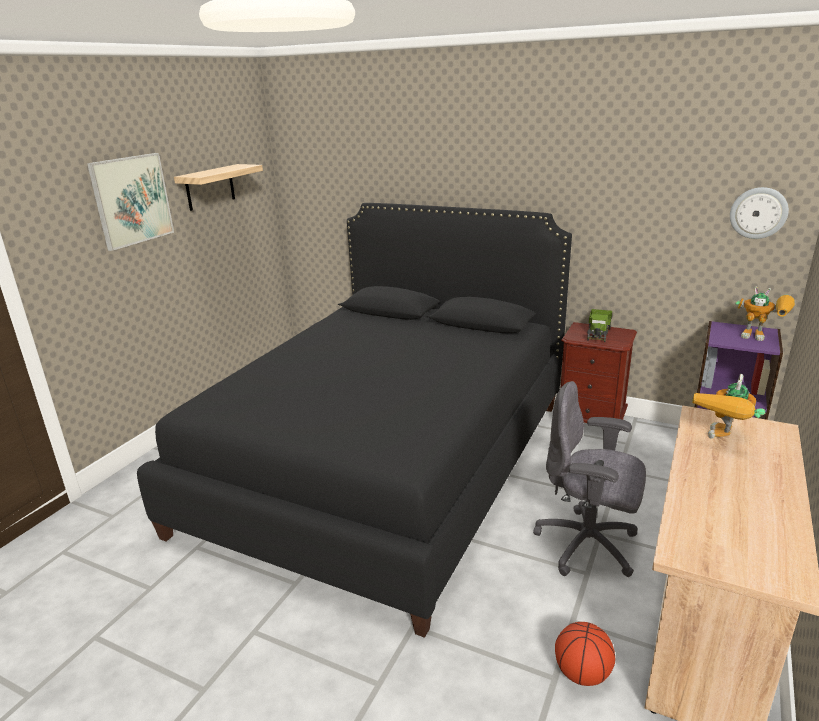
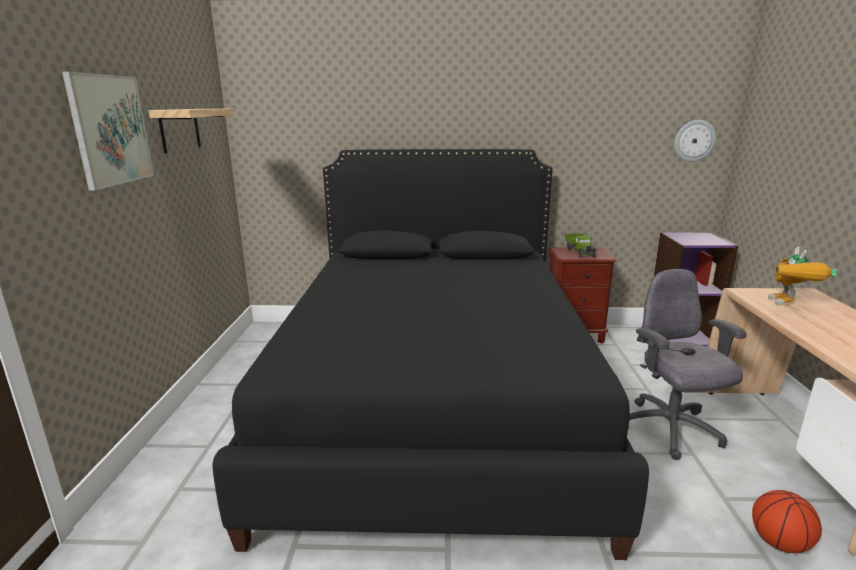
camera: 25 degrees left, 5 degrees down
grey office chair [533,381,646,577] -> grey office chair turned 75 degrees clockwise [628,269,746,460]
toy robot [735,286,795,341] -> none

